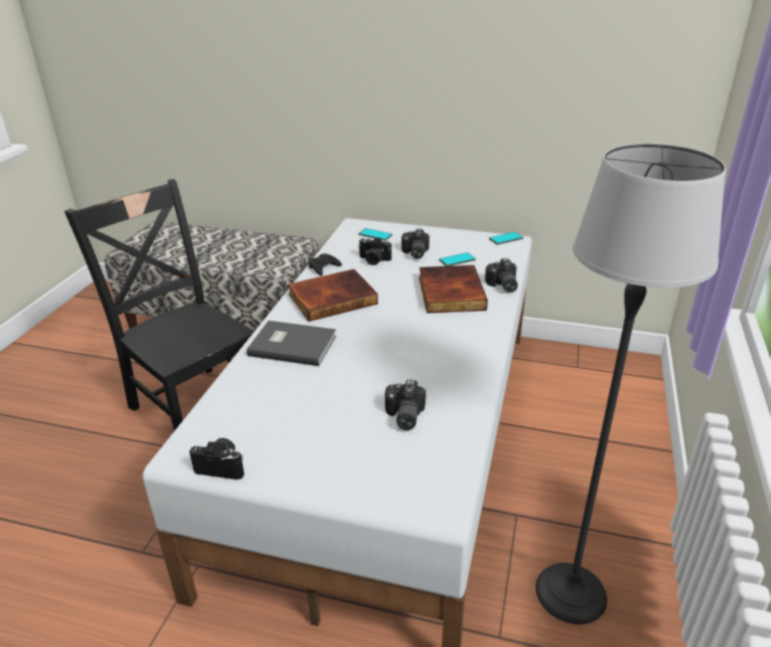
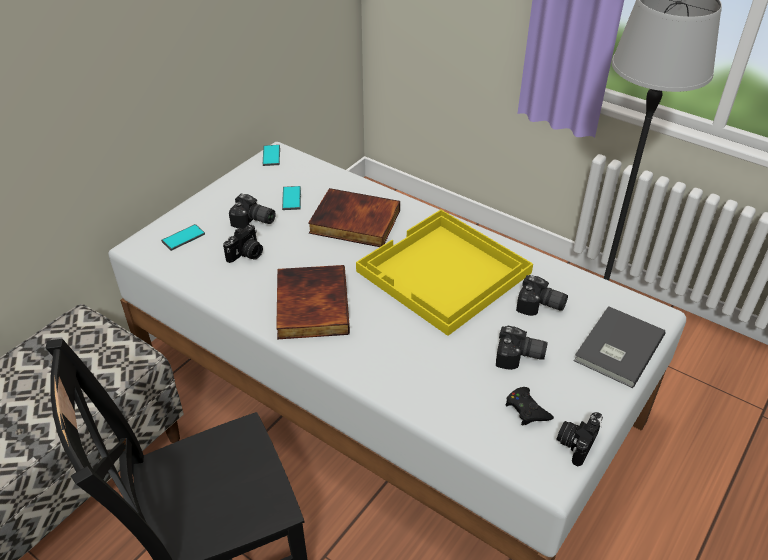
camera: 70 degrees left, 10 degrees up
grey book [247,320,336,366] -> grey book moved to [574,306,666,388]
black game controller [308,254,342,276] -> black game controller moved to [505,387,554,426]
camera [485,258,518,293] -> camera moved to [496,326,548,370]
none -> yellow tray [356,210,533,336]

